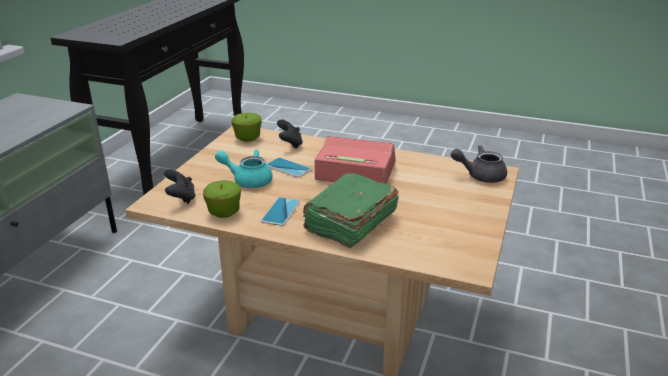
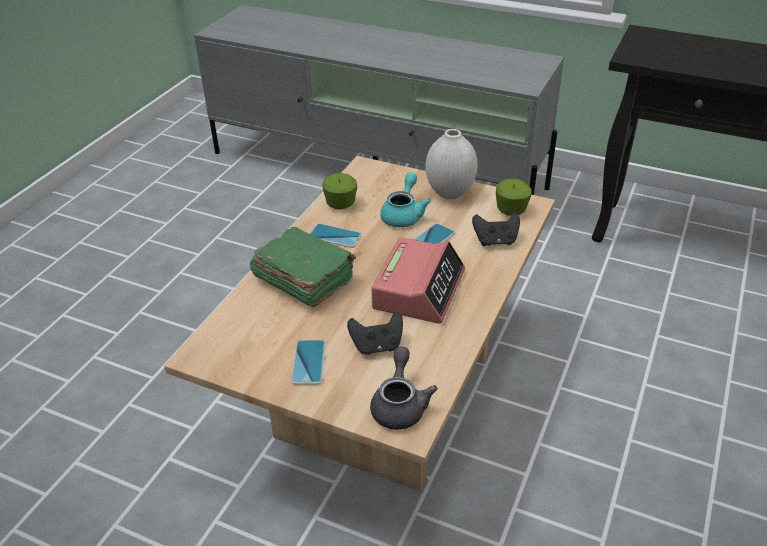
camera: 95 degrees right, 10 degrees up
black game controller [164,169,195,204] -> black game controller moved to [347,312,403,355]
none -> phone [291,340,326,385]
none -> white vase [426,129,478,200]

